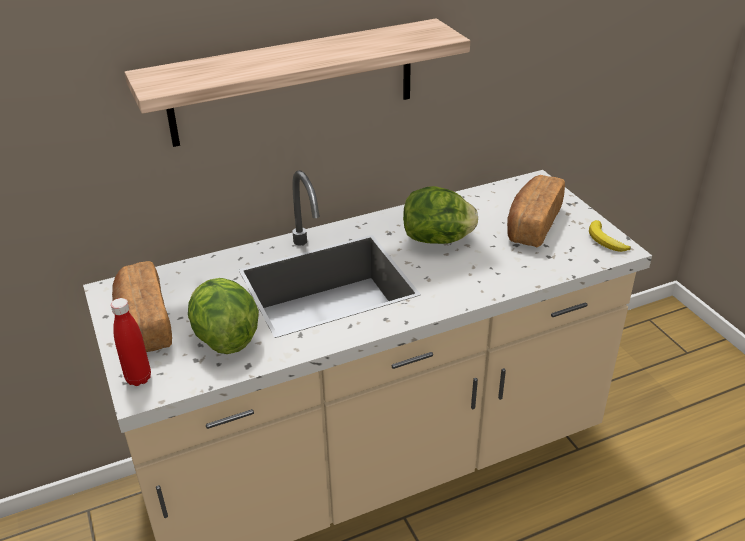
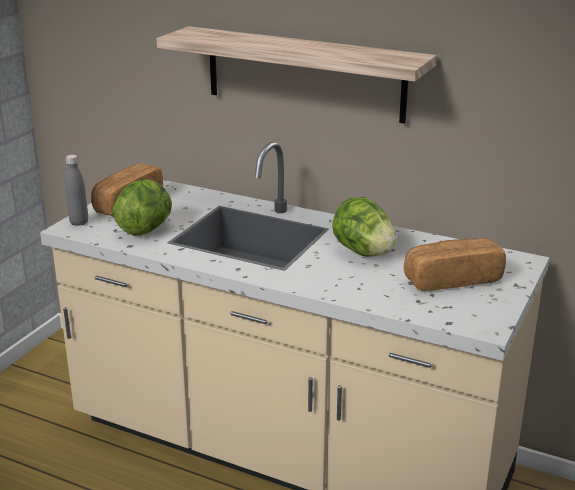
camera: 50 degrees right, 10 degrees down
red bottle [111,298,151,386] -> grey bottle [65,155,88,226]
banana [589,220,631,252] -> none

